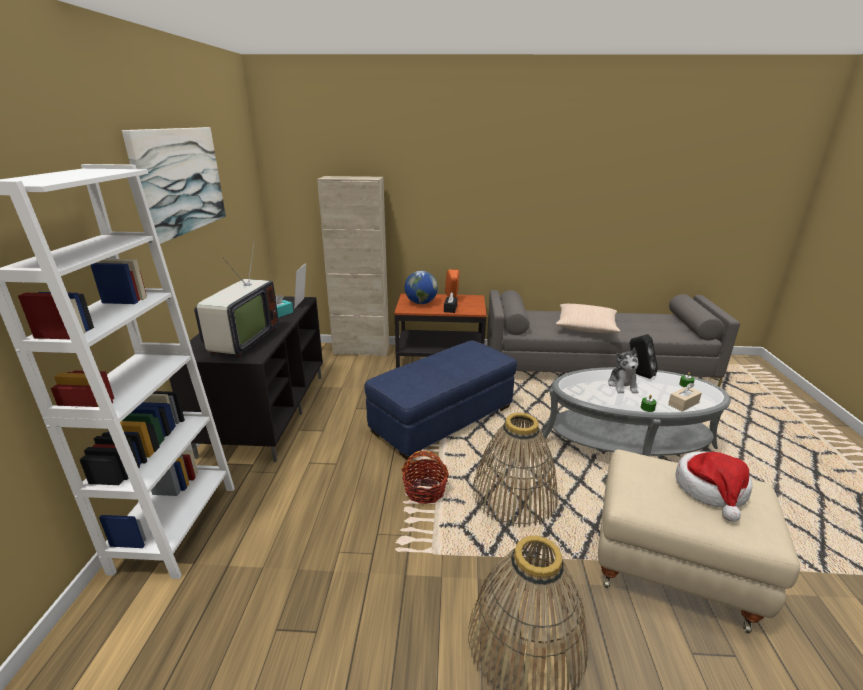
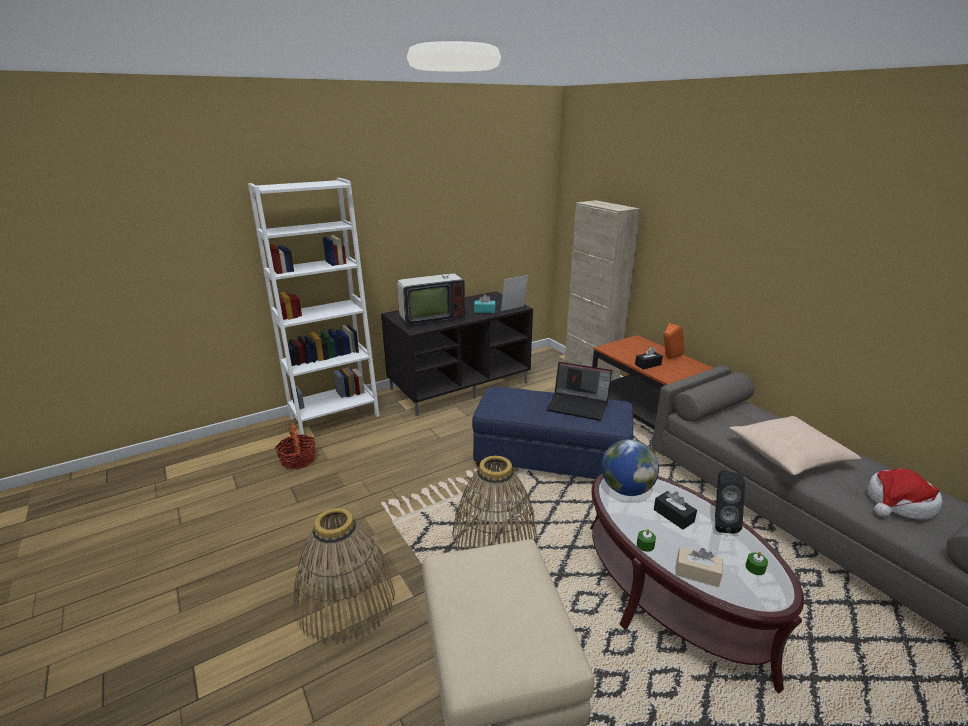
camera: 55 degrees right, 0 degrees up
picture [122,127,226,244] -> none
basket [401,451,449,504] -> basket moved to [275,423,316,469]
globe [405,271,438,304] -> globe moved to [601,439,659,496]
grey coffee table [540,367,731,456] -> brown coffee table [590,474,804,693]
plush toy [608,348,638,393] -> black tissue box [654,491,697,530]
hat [676,451,753,522] -> hat moved to [867,468,942,520]
none -> laptop [547,362,612,420]

